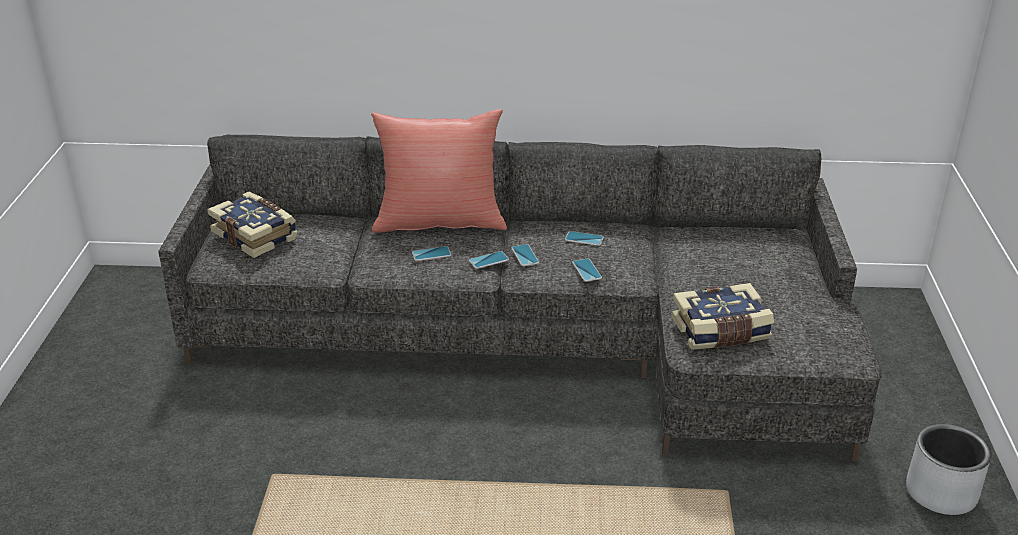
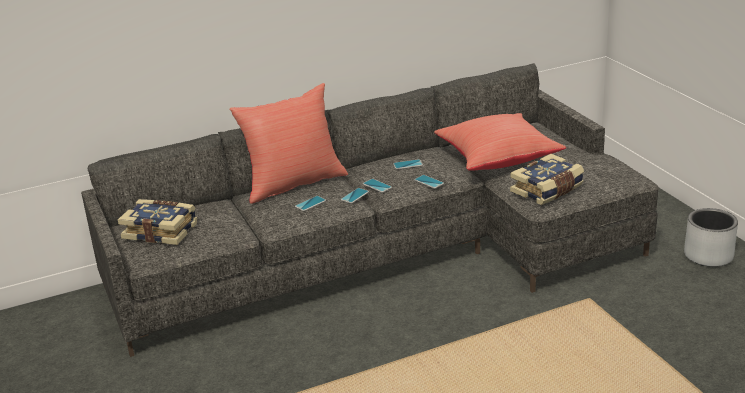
camera: 25 degrees left, 5 degrees down
none -> red pillow [434,113,566,171]

